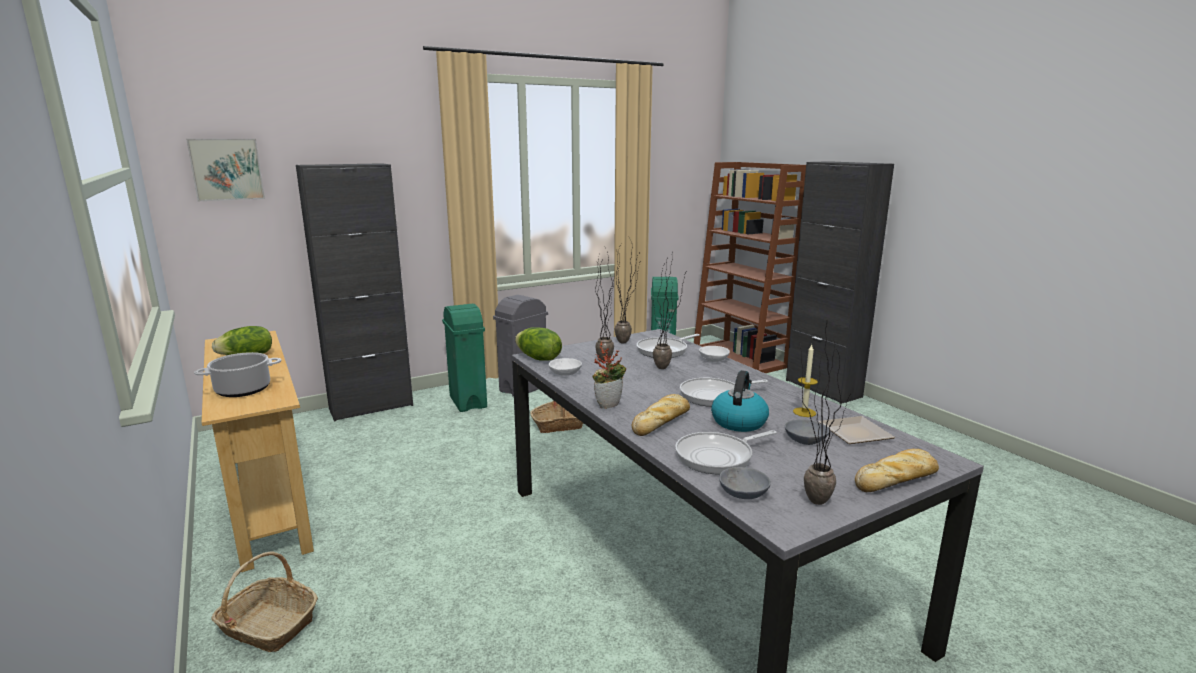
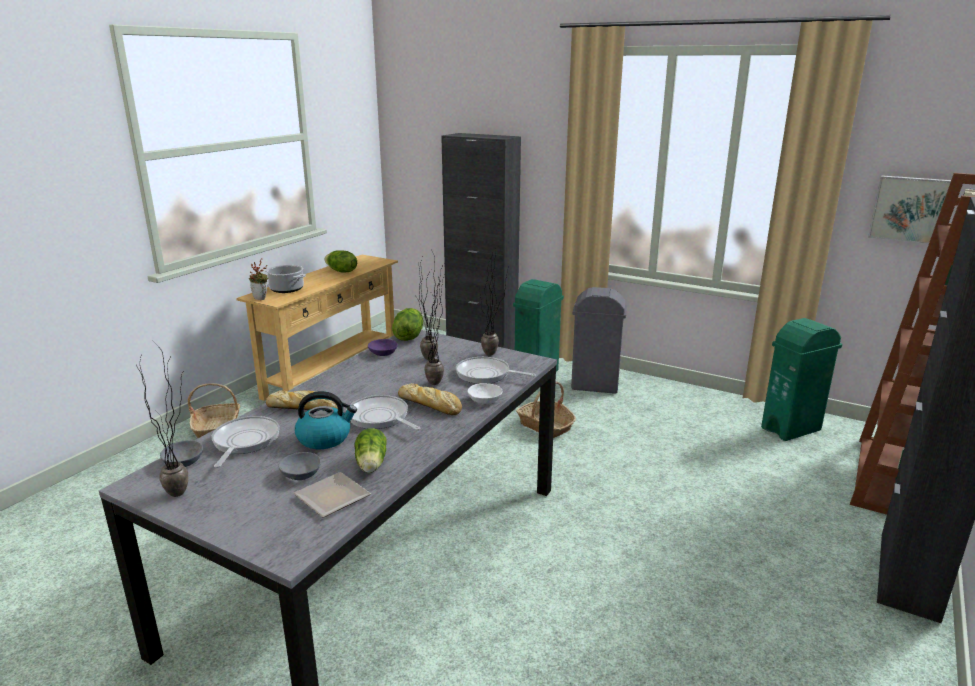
camera: 60 degrees right, 5 degrees up
picture [186,139,265,201] -> picture moved to [868,175,951,244]
white bowl [549,358,582,376] -> purple bowl [368,339,398,356]
potted plant [593,342,626,409] -> potted plant moved to [249,259,268,300]
frying pan [675,430,777,474] -> frying pan turned 60 degrees clockwise [211,416,280,468]
candle [793,345,818,417] -> lettuce [355,428,387,473]
bread [855,449,939,492] -> bread moved to [398,383,462,415]

